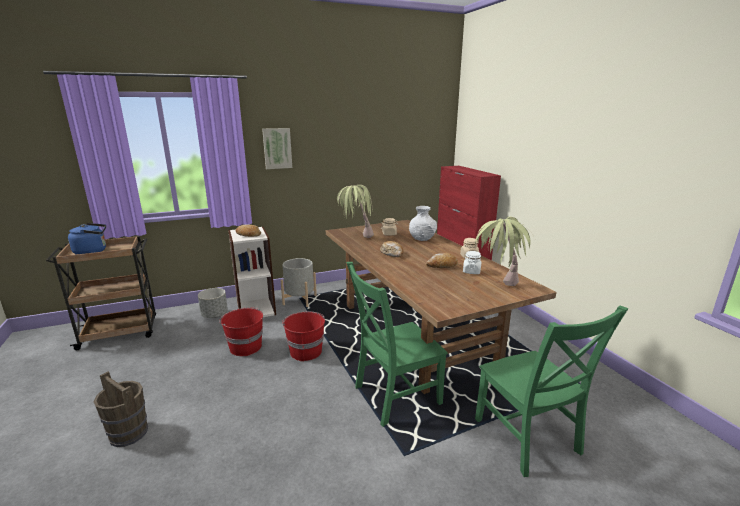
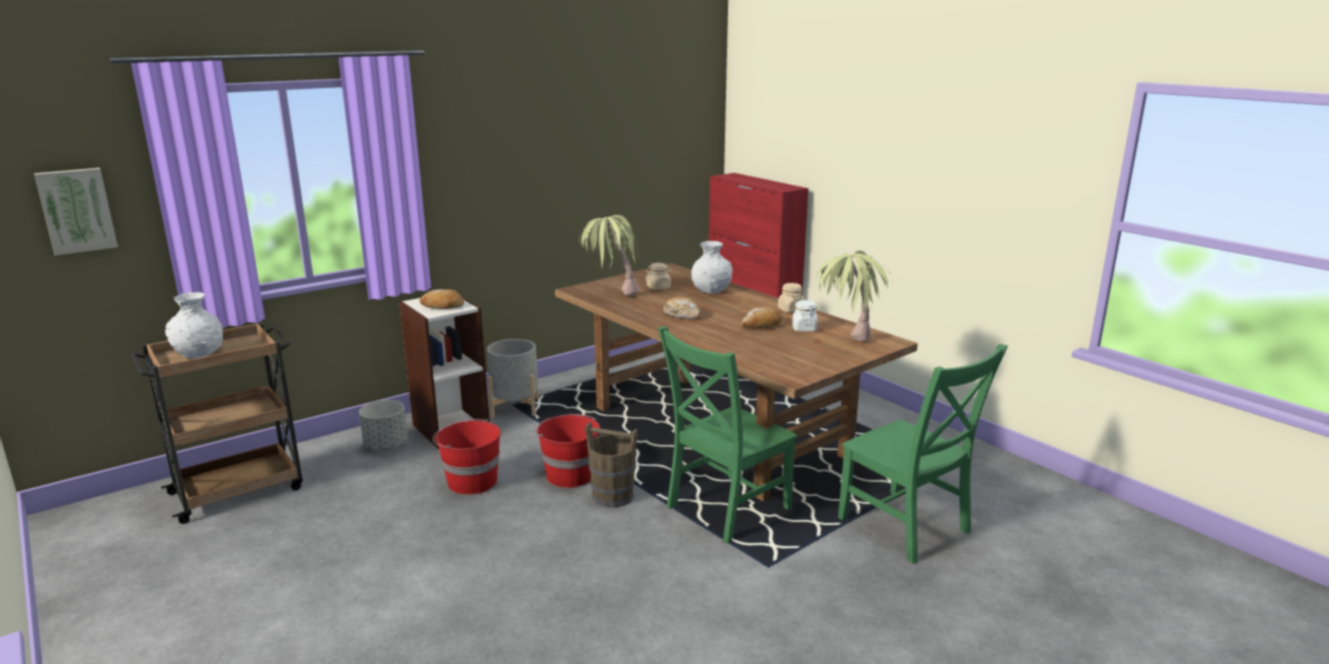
camera: 15 degrees left, 0 degrees up
blue kettle [68,223,106,255] -> white vase [165,292,223,358]
brown bucket [94,371,148,447] -> brown bucket moved to [585,422,638,507]
picture [262,128,292,169] -> picture moved to [34,168,118,255]

